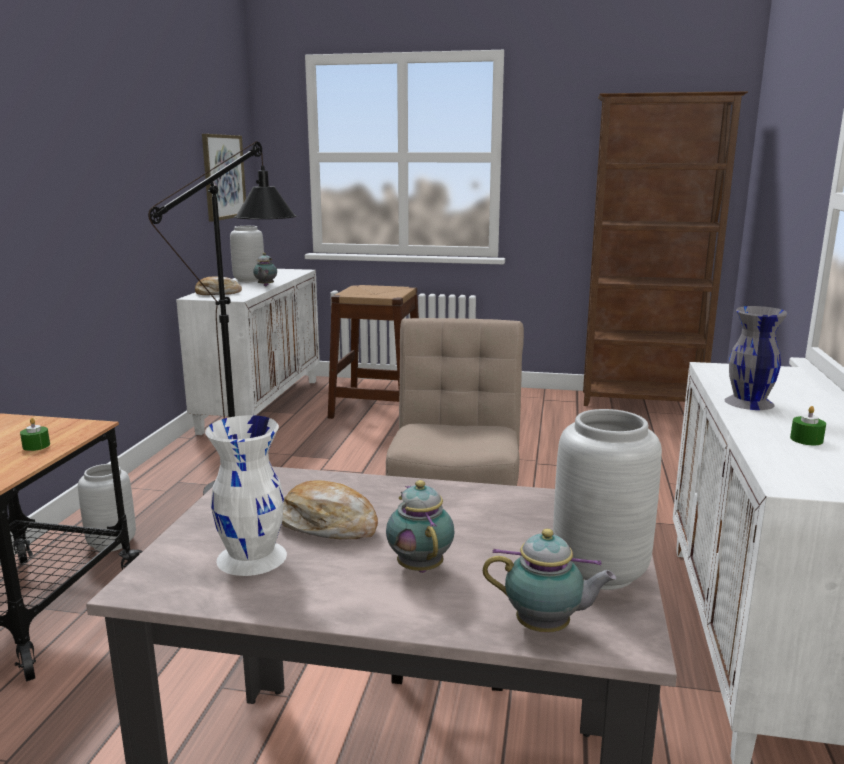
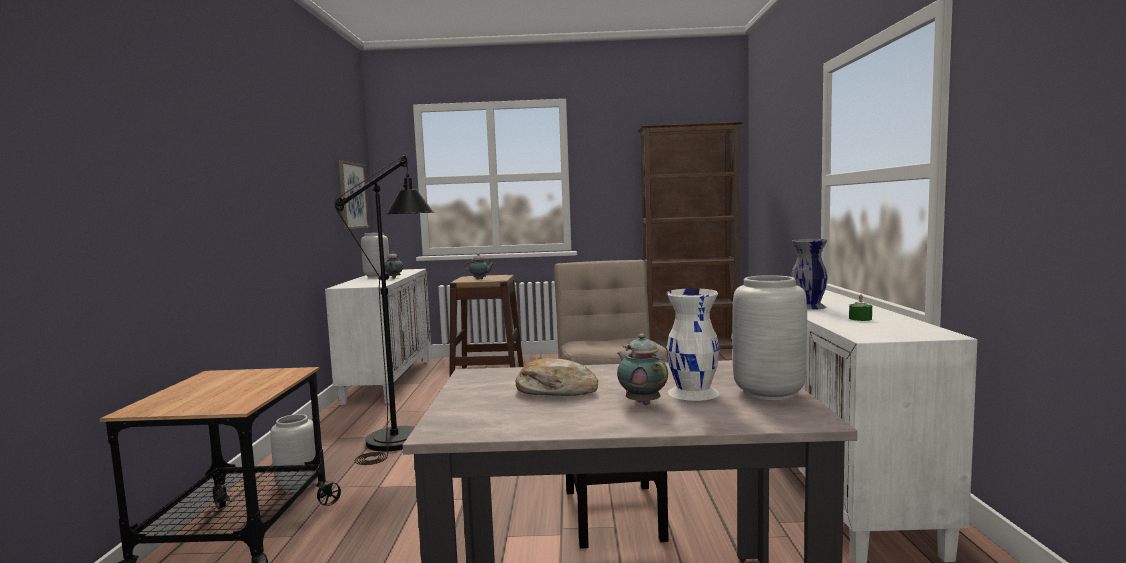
camera: 10 degrees left, 10 degrees down
green candle [20,418,50,451] -> none
bread [195,276,242,295] -> none
white vase [205,415,287,576] -> white vase moved to [667,288,720,401]
teapot [483,528,617,633] -> teapot moved to [464,254,495,280]

